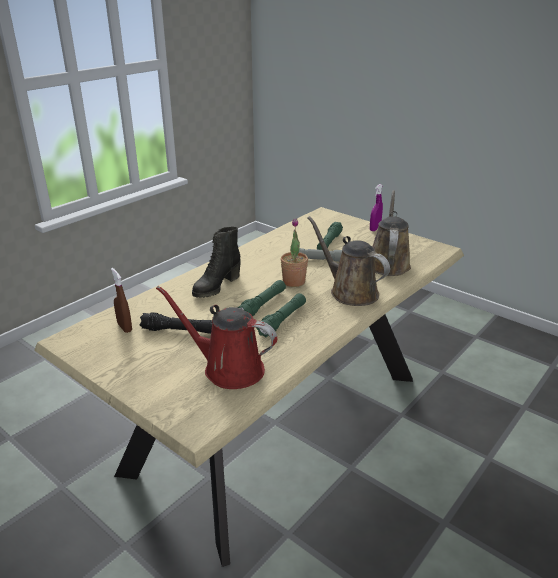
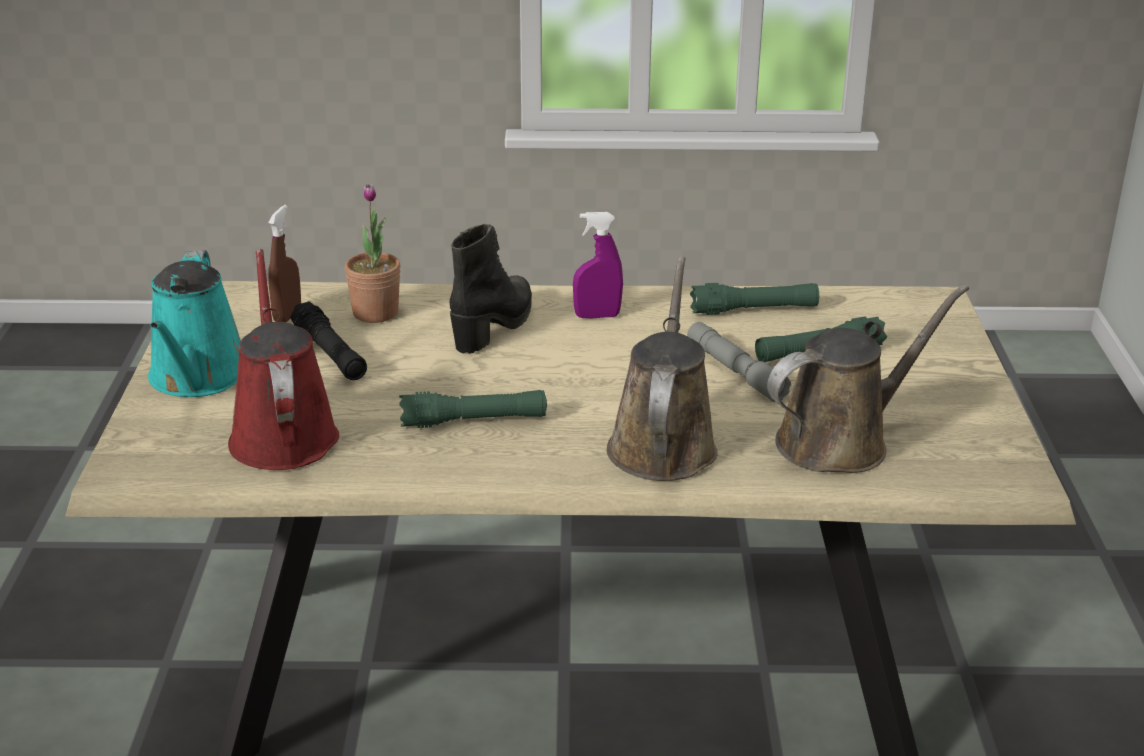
camera: 50 degrees right, 0 degrees up
black boot [192,226,241,298] -> black boot turned 120 degrees clockwise [450,224,532,354]
green flashlight [238,280,286,316] -> green flashlight moved to [690,283,819,315]
potted plant [281,218,308,287] -> potted plant moved to [345,184,401,323]
purple spray bottle [370,184,383,231] -> purple spray bottle moved to [573,212,623,318]
none -> turquoise watering can [148,250,241,397]

